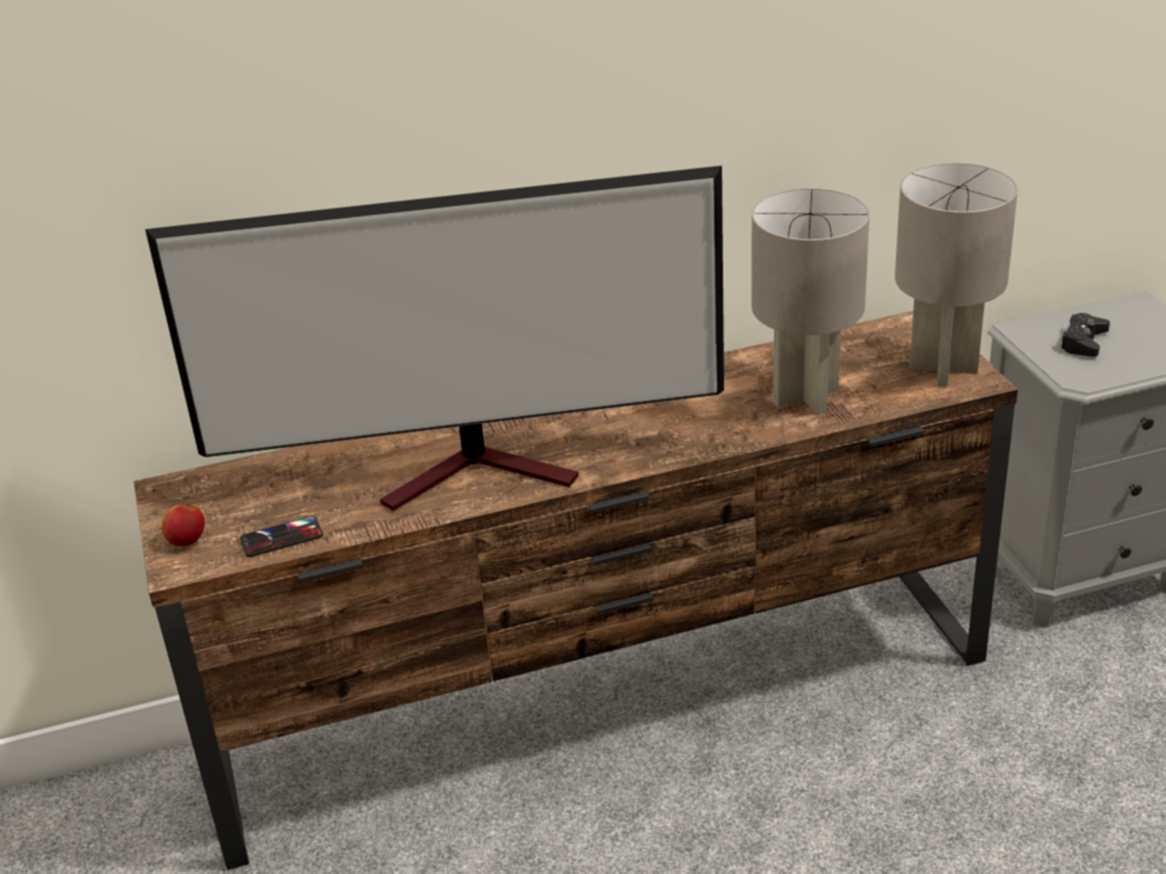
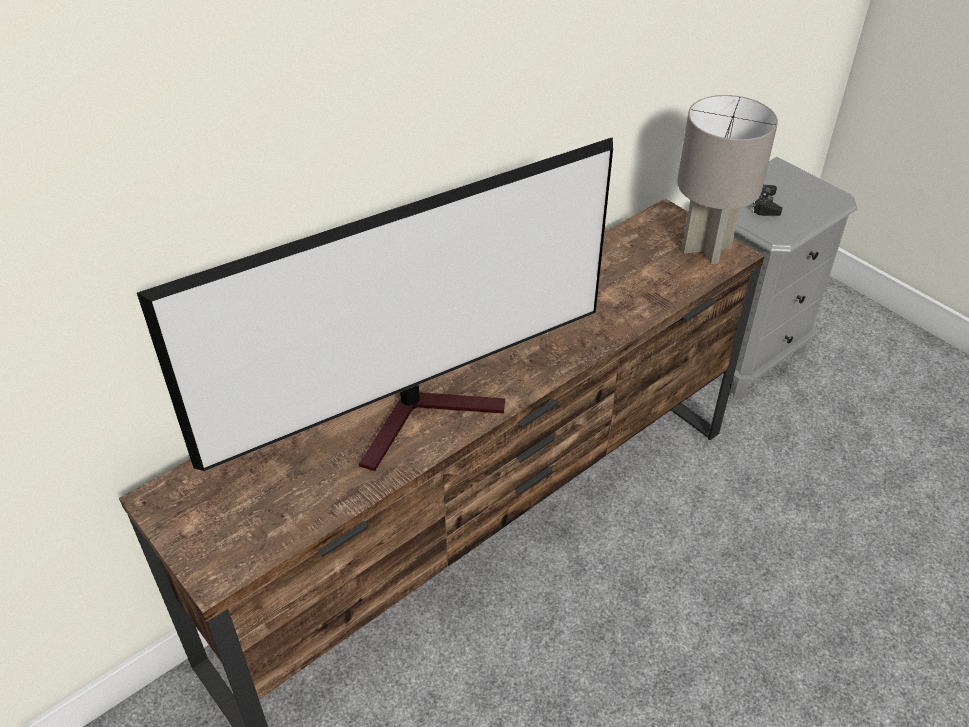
camera: 25 degrees left, 10 degrees up
apple [162,505,205,546] -> none
phone [240,516,323,557] -> none
grey table lamp [751,188,870,415] -> none

